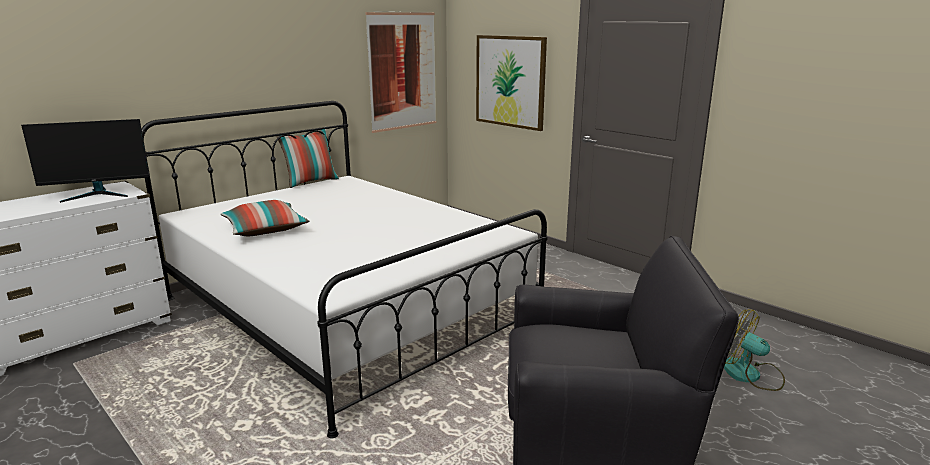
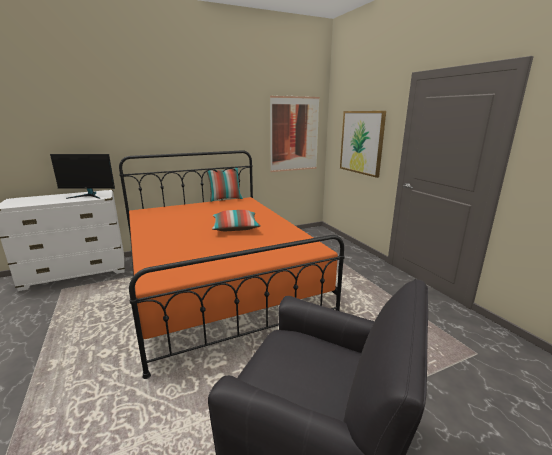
camera: 20 degrees right, 0 degrees up
white bed [141,101,547,438] -> orange bed [119,150,345,379]
pillow [220,200,309,236] -> pillow moved to [212,210,260,231]
fan [724,310,785,391] -> none

